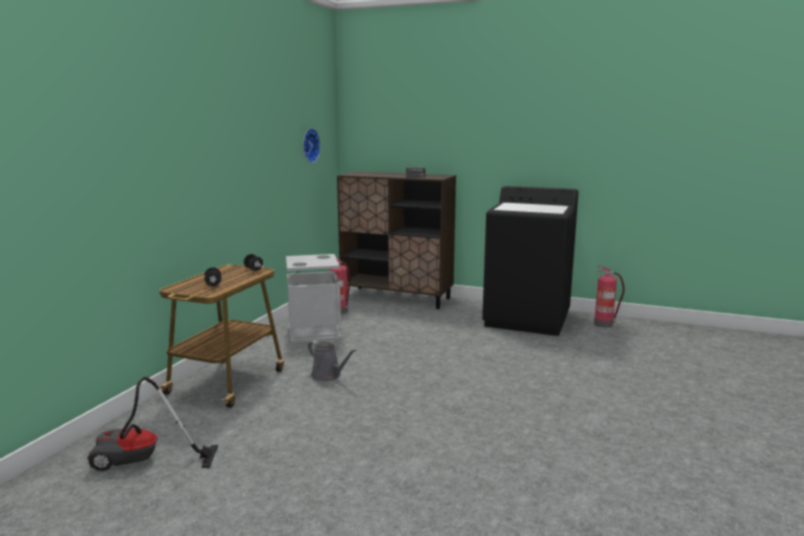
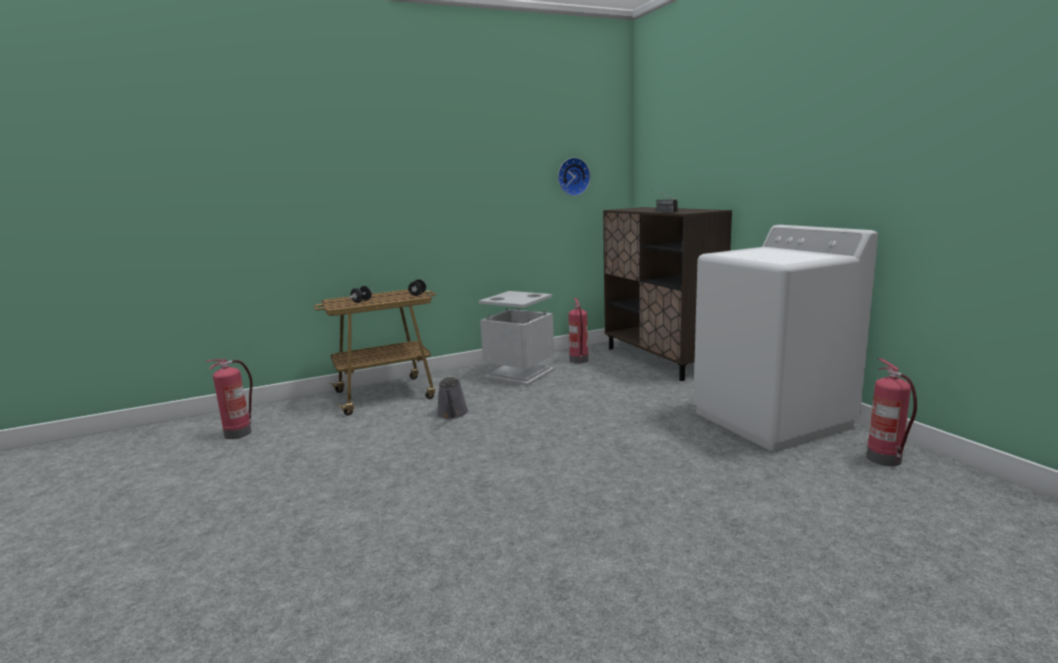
camera: 45 degrees right, 0 degrees up
vacuum cleaner [87,377,218,471] -> fire extinguisher [206,359,253,439]
black washing machine [482,186,579,336] -> white washing machine [693,225,878,452]

